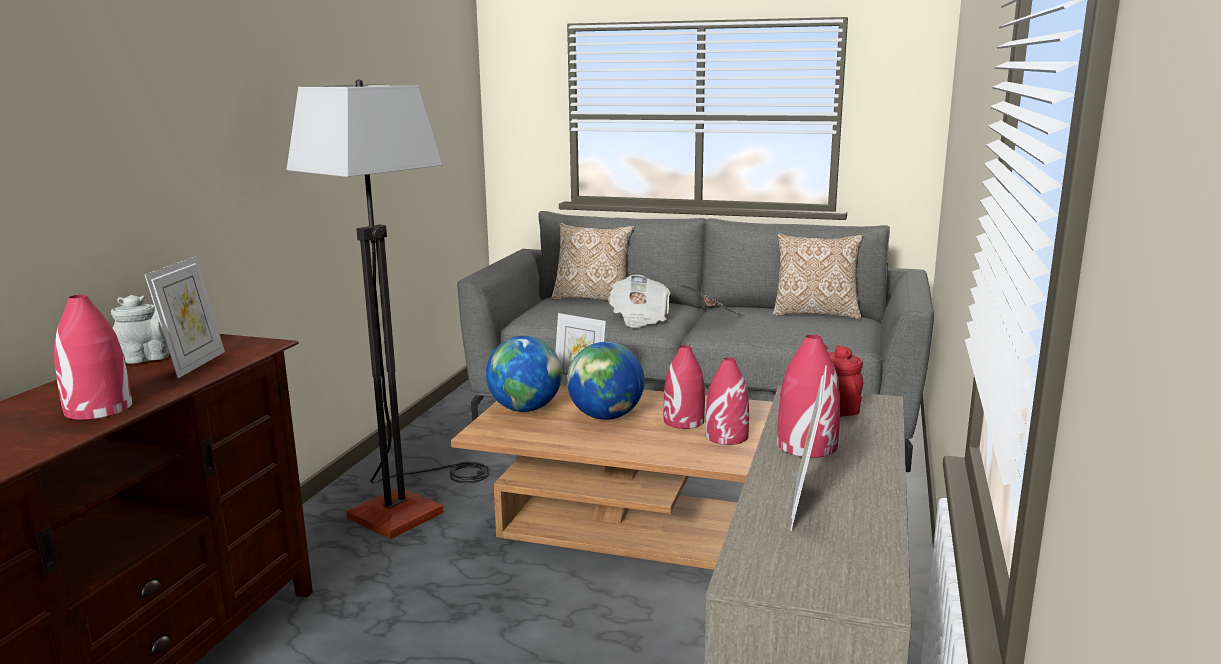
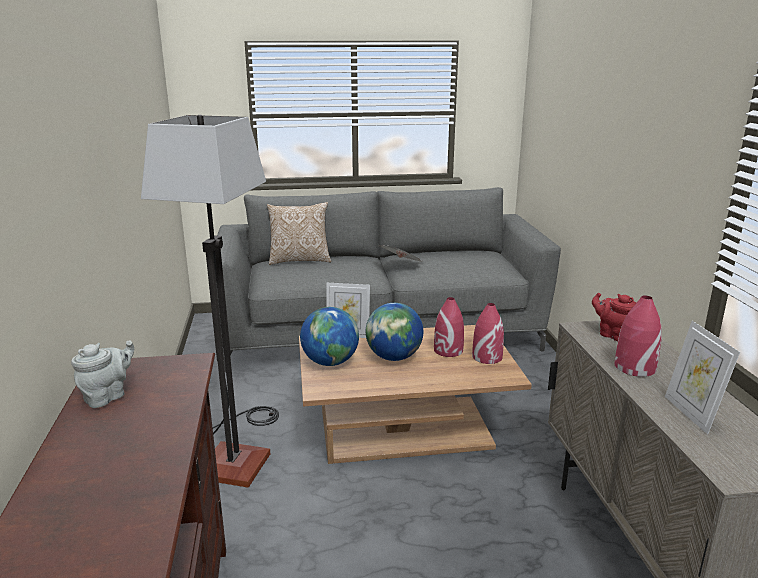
camera: 25 degrees left, 5 degrees up
red vase [54,294,132,420] -> none
picture frame [145,256,225,378] -> none
newspaper [608,275,670,328] -> none
pillow [773,233,864,319] -> none

